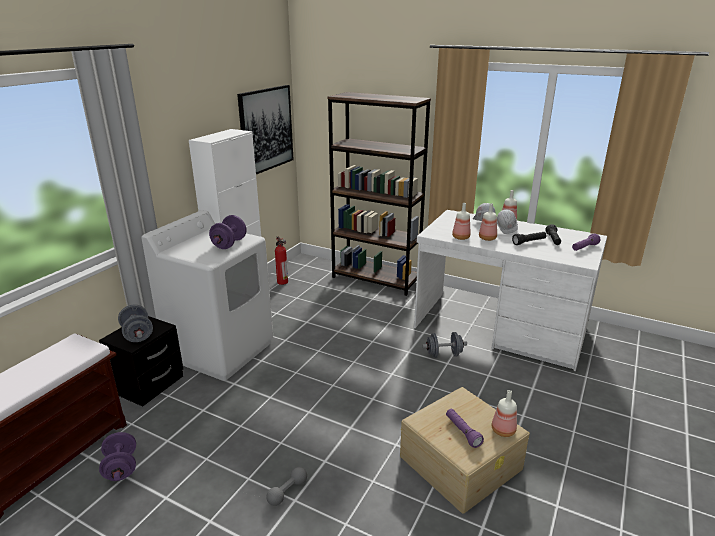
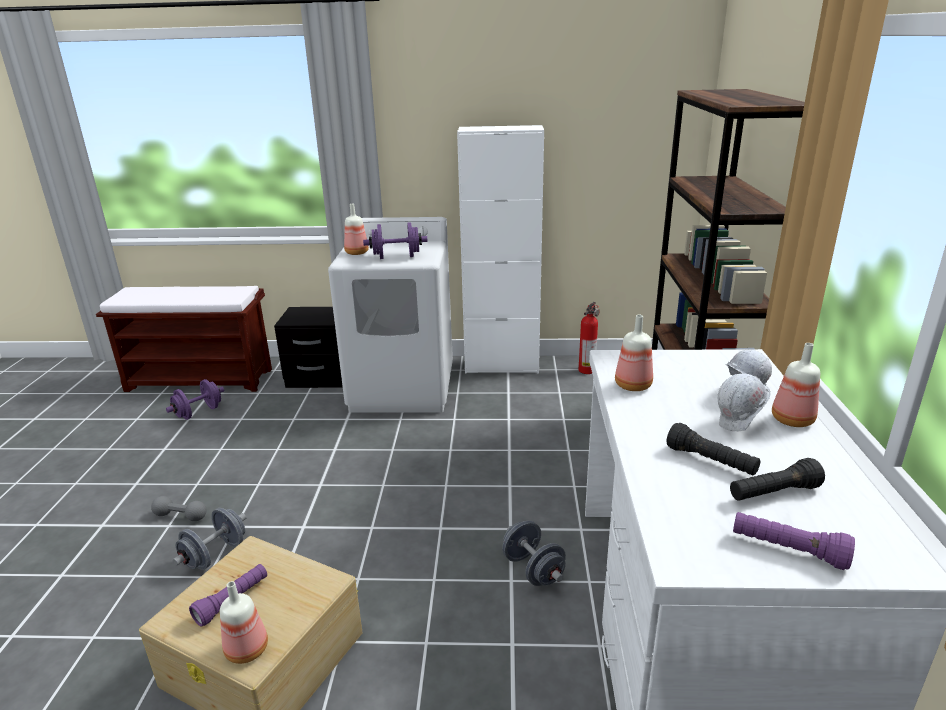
camera: 65 degrees right, 0 degrees up
grey dumbbell [118,304,153,342] -> grey dumbbell moved to [173,508,246,570]
picture [237,85,294,174] -> none
bottle [479,203,497,241] -> bottle moved to [344,204,369,255]

